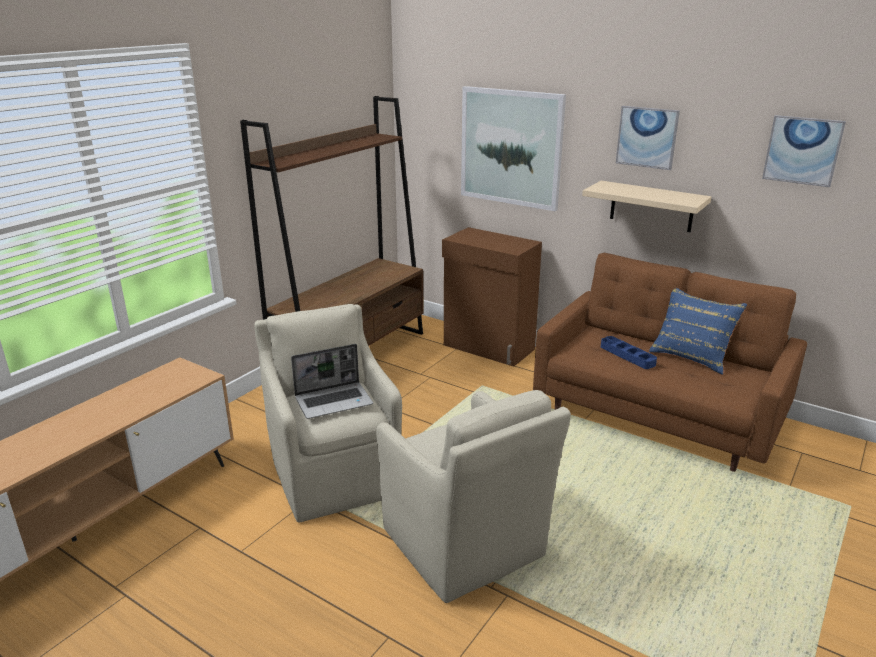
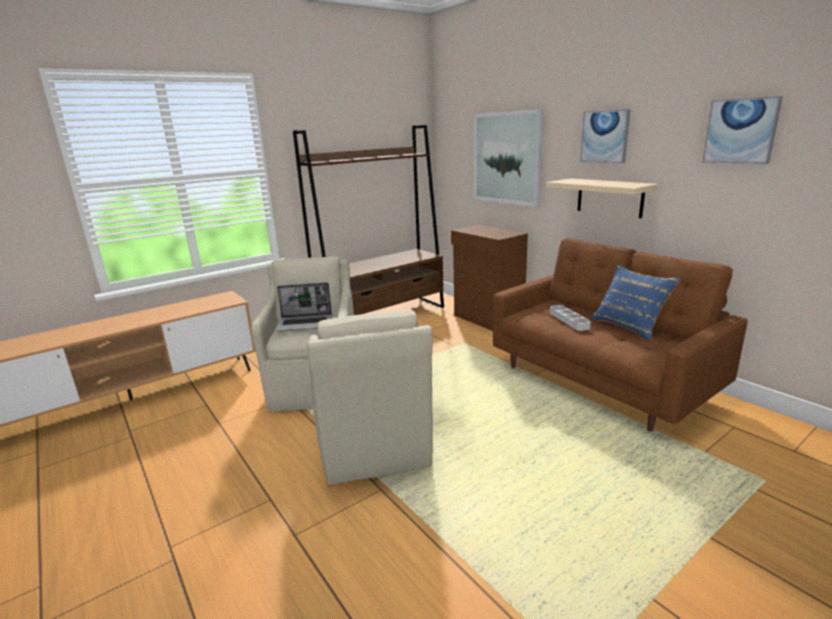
camera: 20 degrees right, 5 degrees down
blue tray [601,336,657,369] -> grey tray [550,305,591,331]

